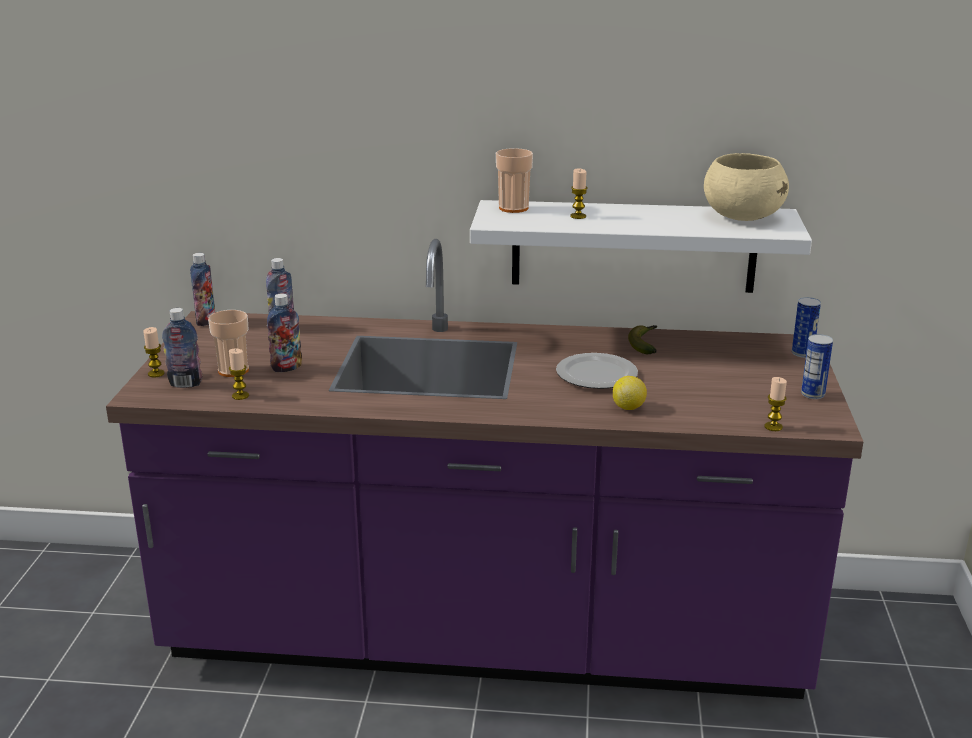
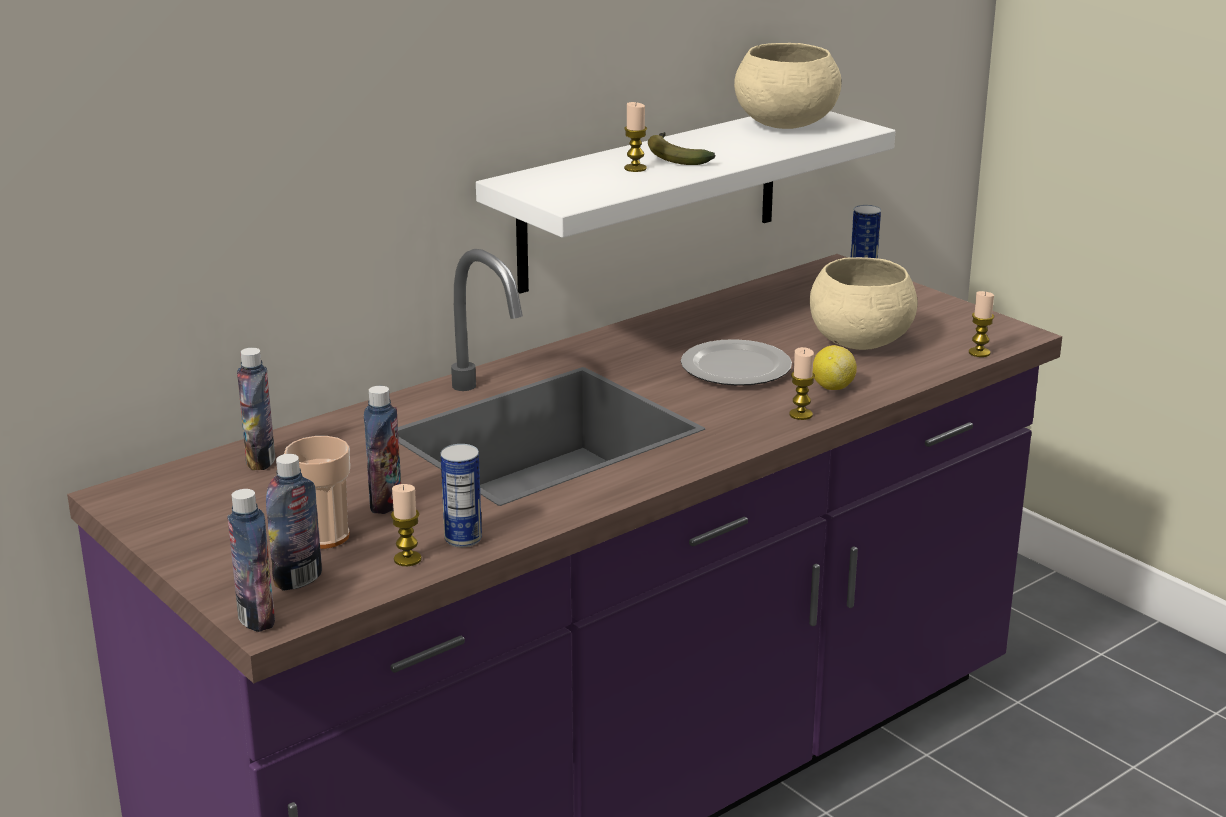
camera: 45 degrees left, 0 degrees up
candle [143,327,165,377] -> candle moved to [789,347,815,420]
bottle [190,253,215,326] -> bottle moved to [227,489,275,632]
cup [496,148,533,213] -> none
banana [628,325,657,354] -> banana moved to [648,132,716,165]
can [801,334,833,399] -> can moved to [440,444,482,547]
none -> beige bowl [810,257,918,350]

